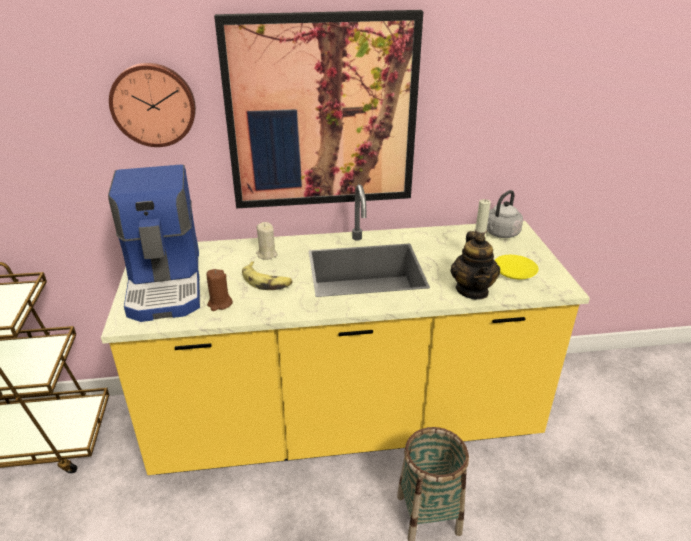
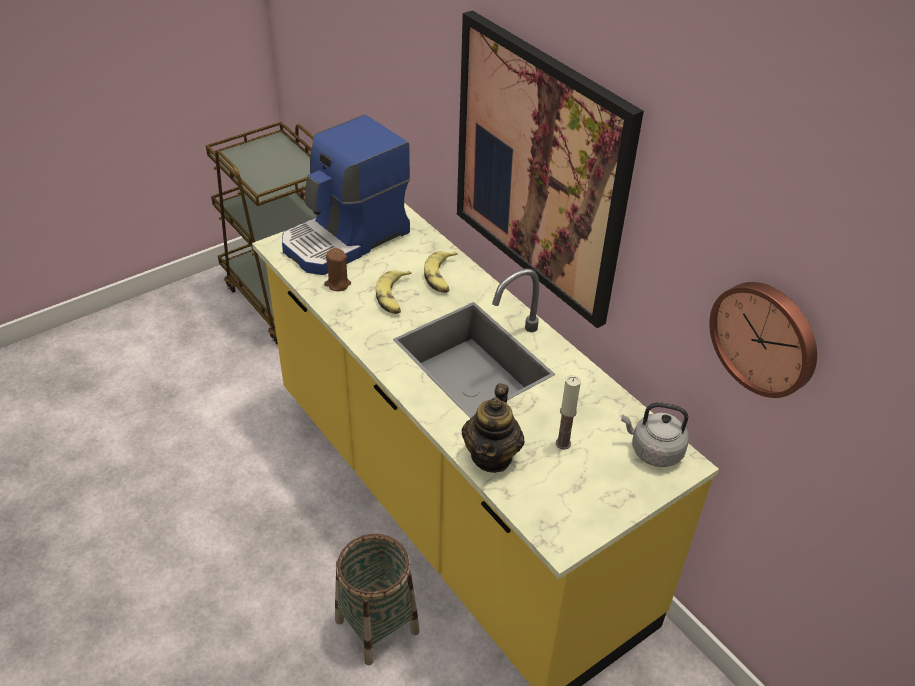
camera: 60 degrees right, 10 degrees up
wall clock [109,63,196,147] -> wall clock moved to [709,282,817,398]
beige candle [256,222,278,260] -> banana [424,251,458,293]
teapot [450,231,500,300] -> teapot turned 45 degrees counterclockwise [462,383,525,473]
yellow plate [495,255,539,279] -> none

